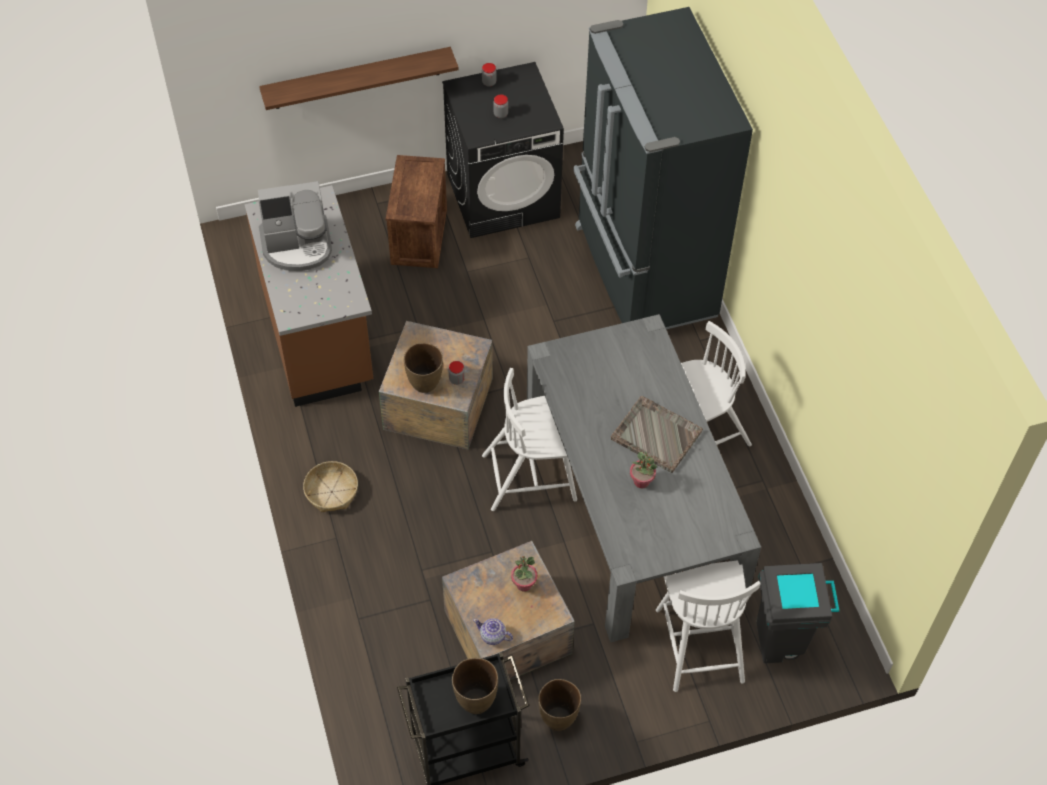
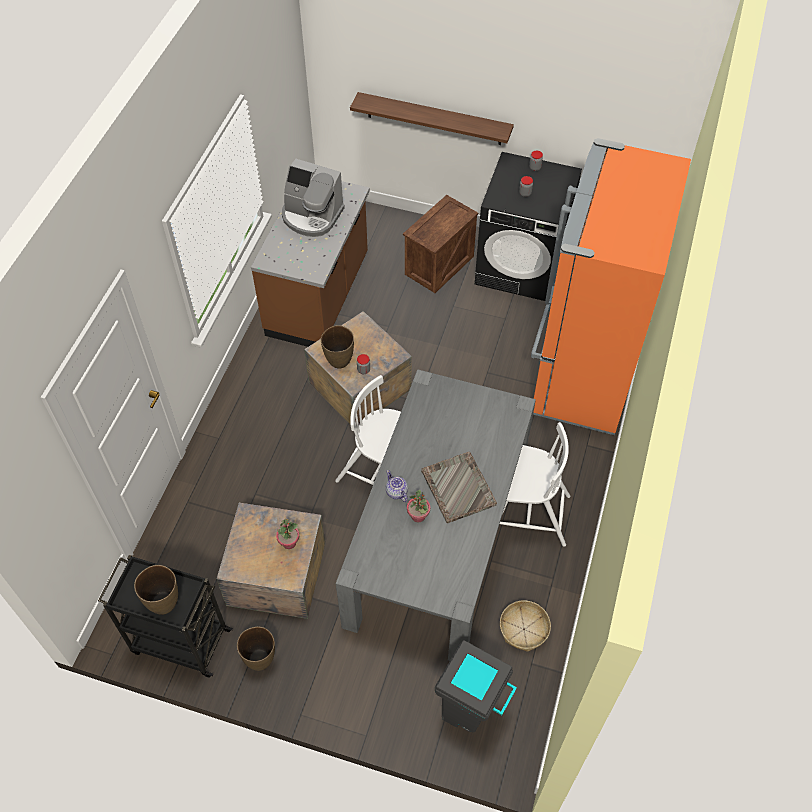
camera: 35 degrees right, 0 degrees up
basket [303,461,358,512] -> basket moved to [500,601,551,652]
teapot [473,618,513,645] -> teapot moved to [386,470,408,502]
black fridge [573,7,753,329] -> orange fridge [531,138,691,435]
white chair [656,560,761,692] -> none

